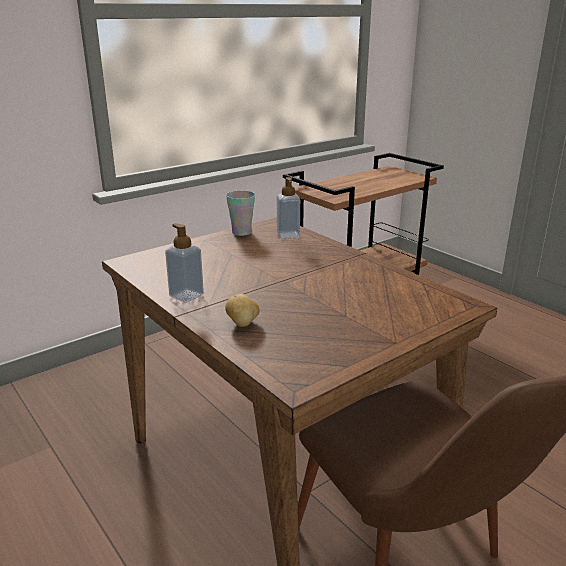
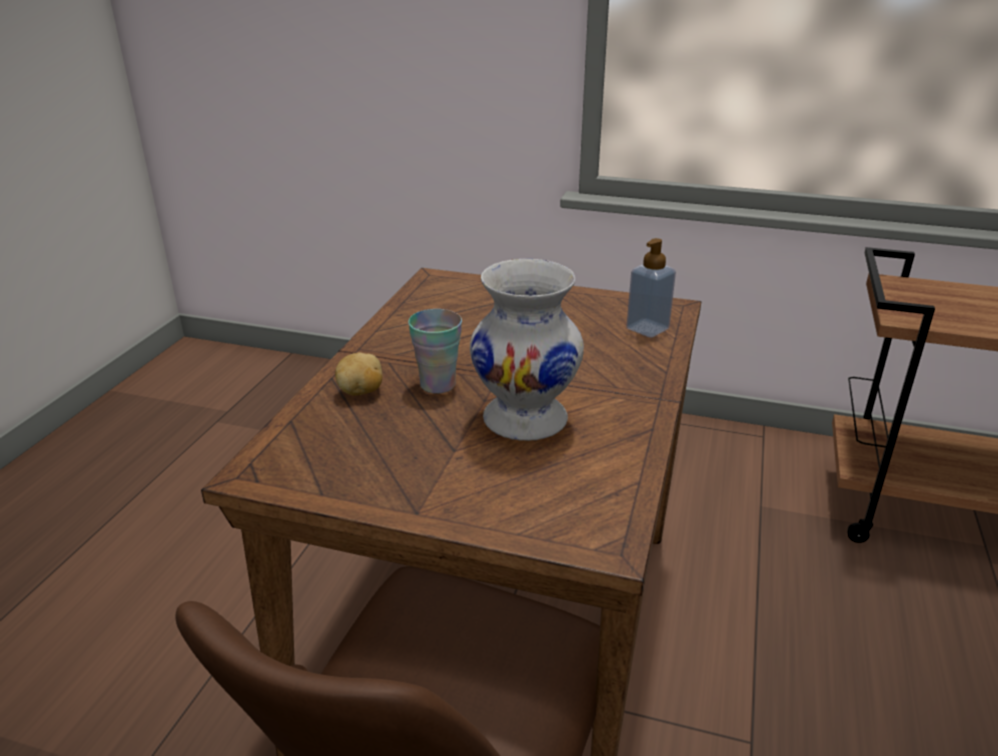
camera: 55 degrees right, 5 degrees up
soap dispenser [165,223,204,302] -> none
cup [226,191,255,236] -> cup moved to [408,309,462,394]
none -> white vase [470,259,584,441]

